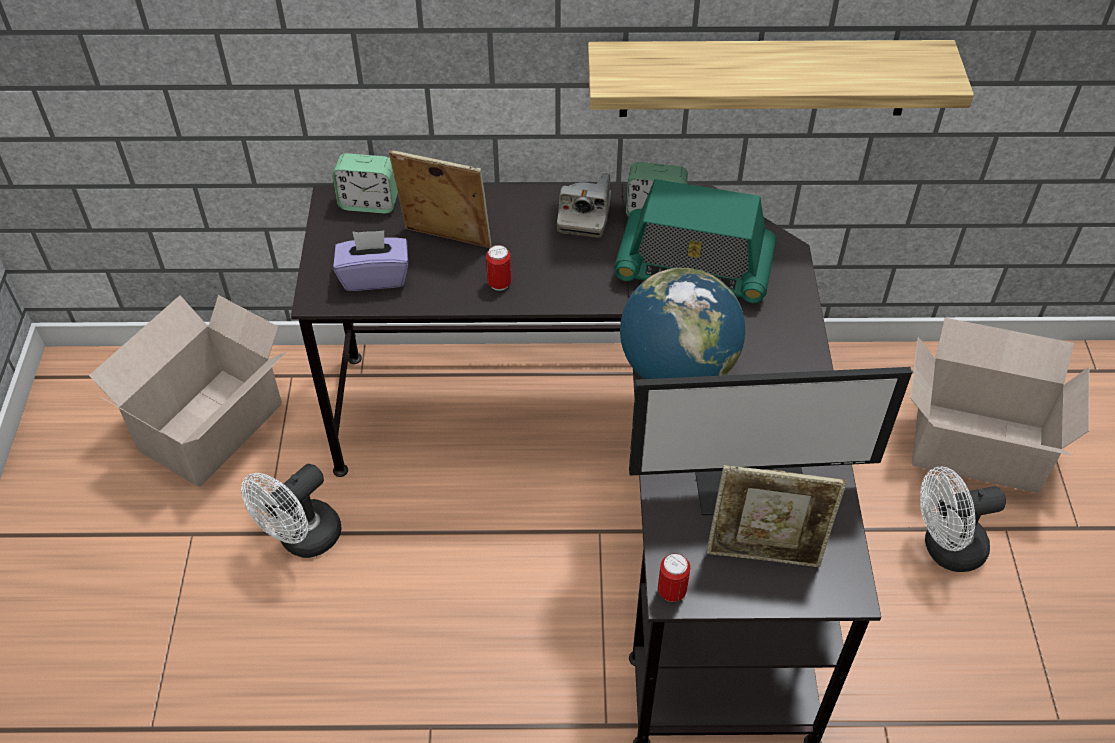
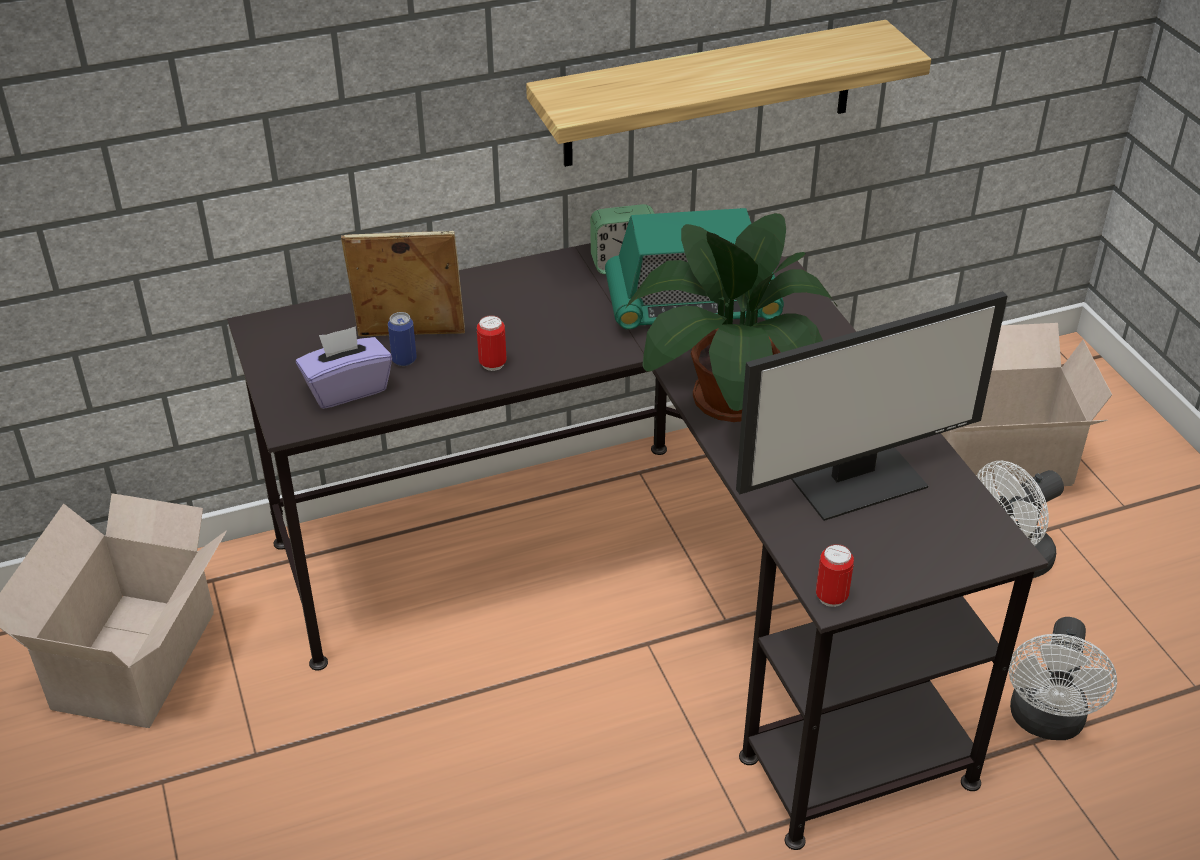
camera: 20 degrees left, 10 degrees down
white fan [241,464,342,558] -> white fan moved to [1009,617,1117,740]
alarm clock [332,153,398,214] -> none
camera [557,173,611,238] -> none
globe [620,268,745,379] -> potted plant [627,213,838,422]
picture frame [707,465,847,567] -> none
none -> can [388,312,417,366]

